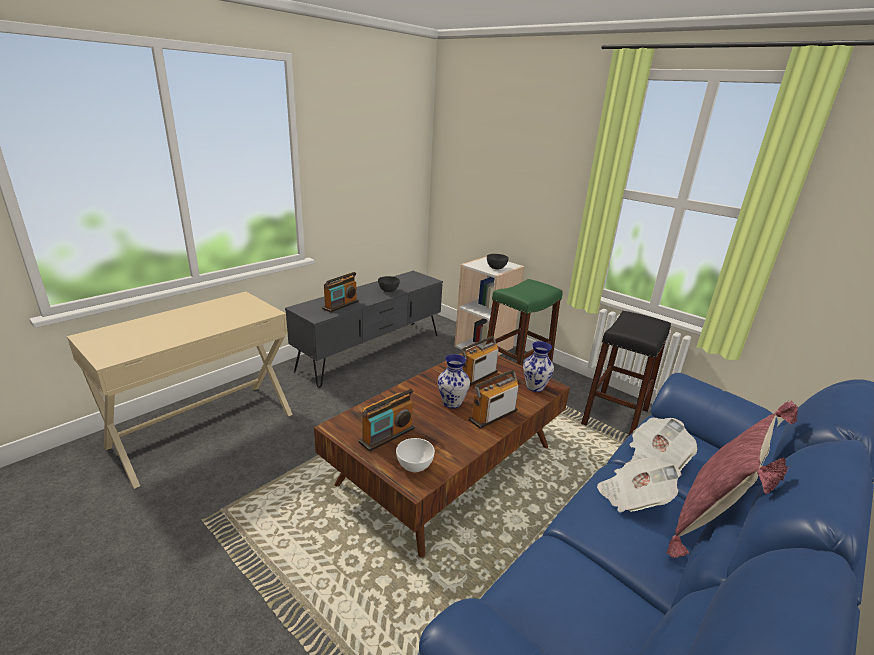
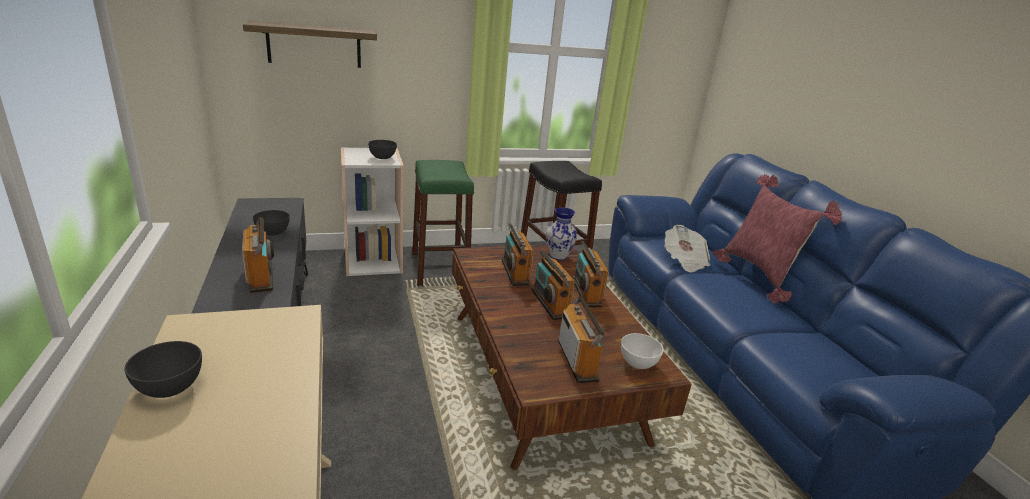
camera: 60 degrees left, 0 degrees up
vase [438,354,470,409] -> radio [531,250,575,320]
newspaper [597,456,682,513] -> none
none -> grey bowl [124,341,202,398]
none -> shelf [243,21,377,68]

